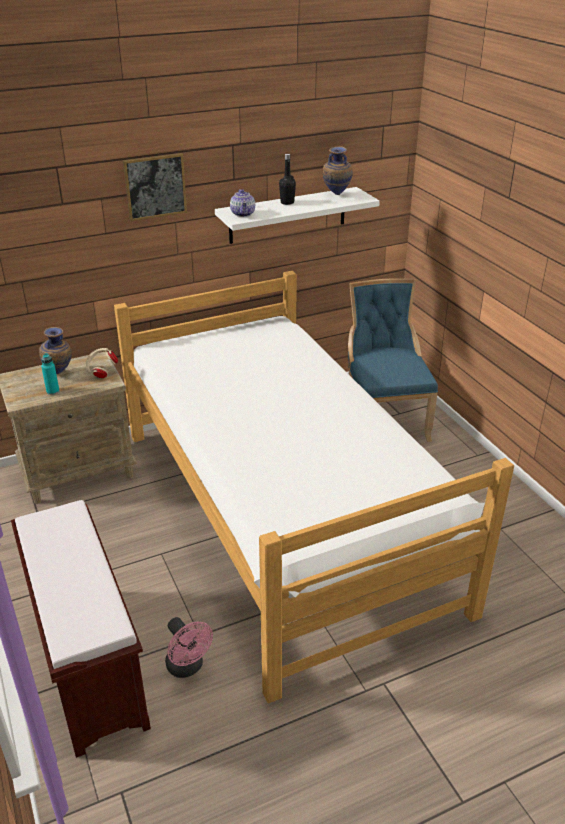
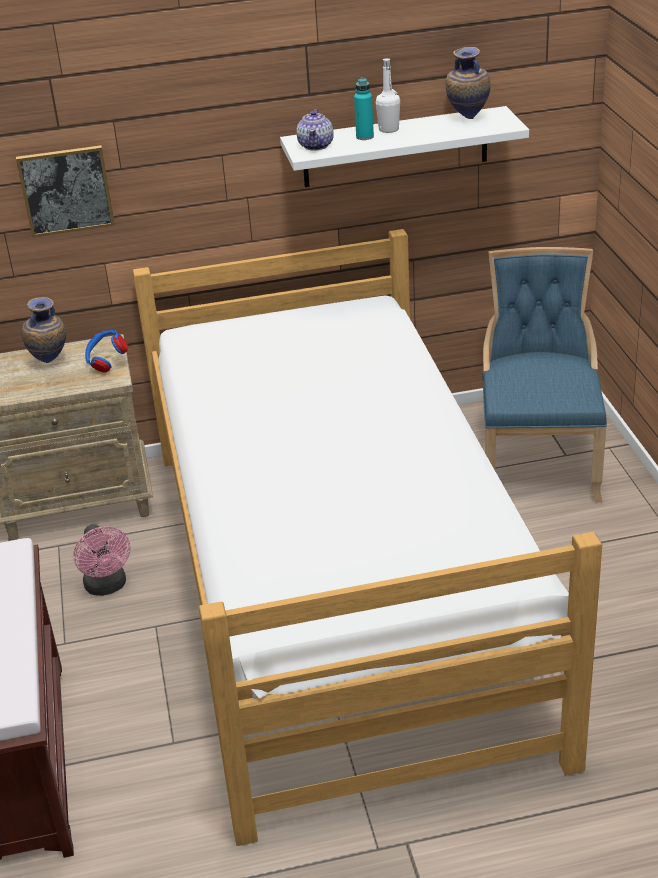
camera: 15 degrees right, 0 degrees up
turquoise bottle [41,353,60,395] -> turquoise bottle moved to [354,77,374,140]
beige headphones [86,348,118,378] -> blue headphones [85,330,128,373]
picture [123,153,187,221] -> picture moved to [16,145,115,237]
pink fan [165,617,213,678] -> pink fan moved to [73,524,131,596]
black bottle [279,154,296,205] -> white bottle [376,58,400,133]

